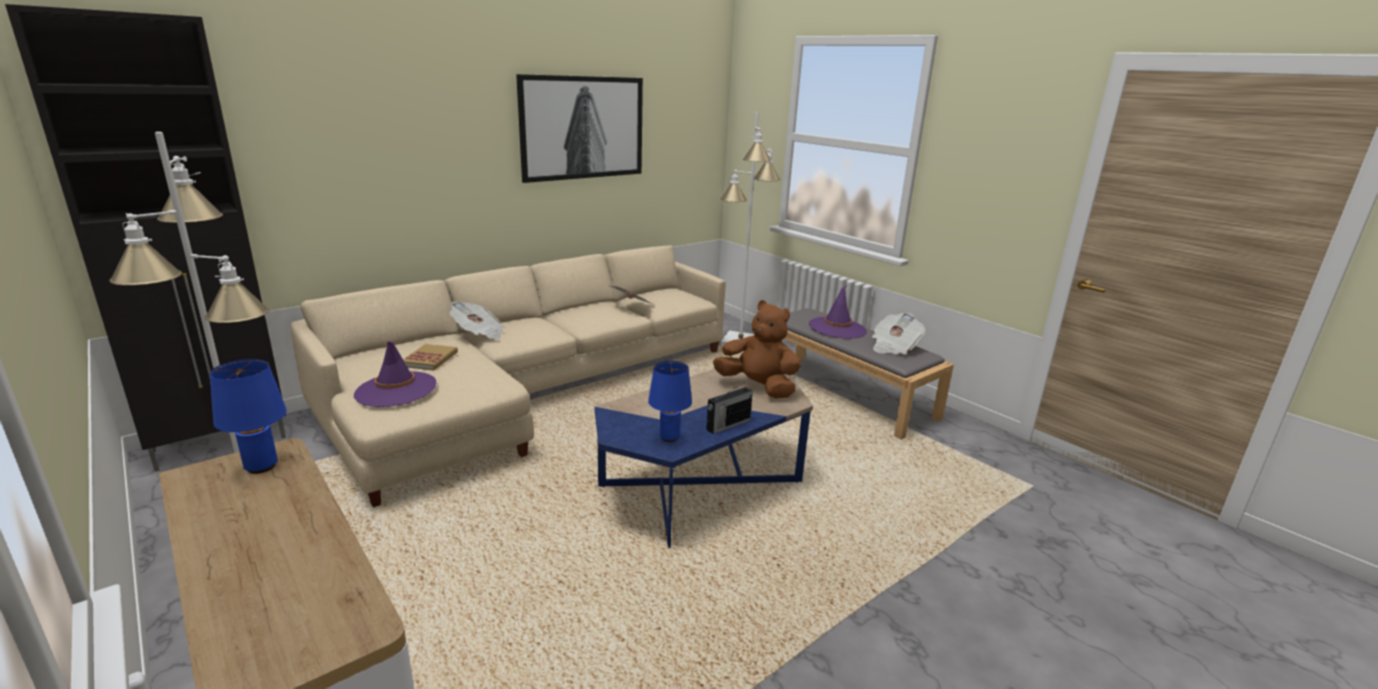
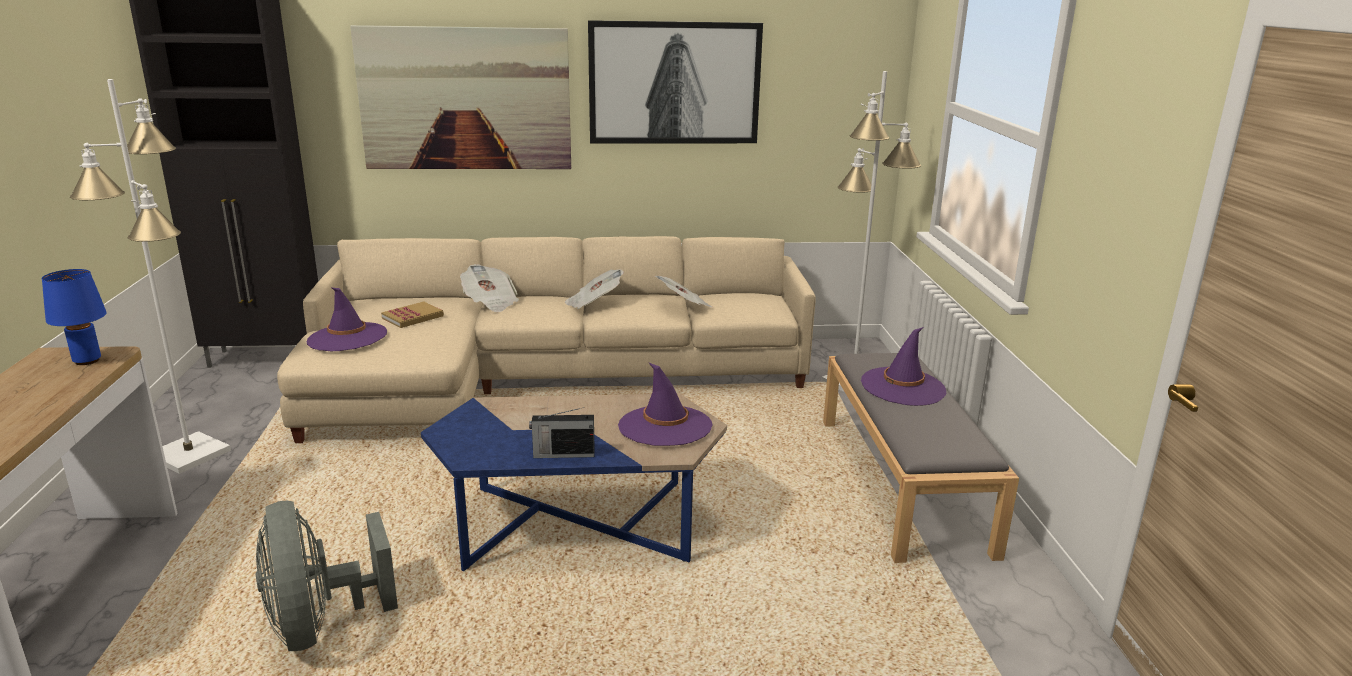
camera: 35 degrees right, 0 degrees up
blue table lamp [648,361,692,442] -> none
brown plush toy [713,300,801,399] -> purple hat [618,362,713,446]
newspaper [872,313,925,355] -> newspaper moved to [565,269,624,309]
none -> grey fan [256,501,398,651]
none -> picture [350,25,571,169]

